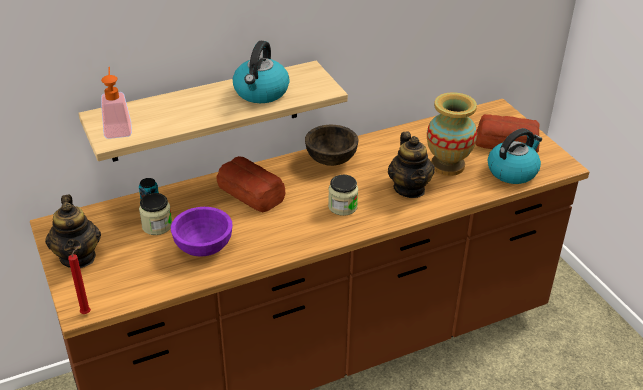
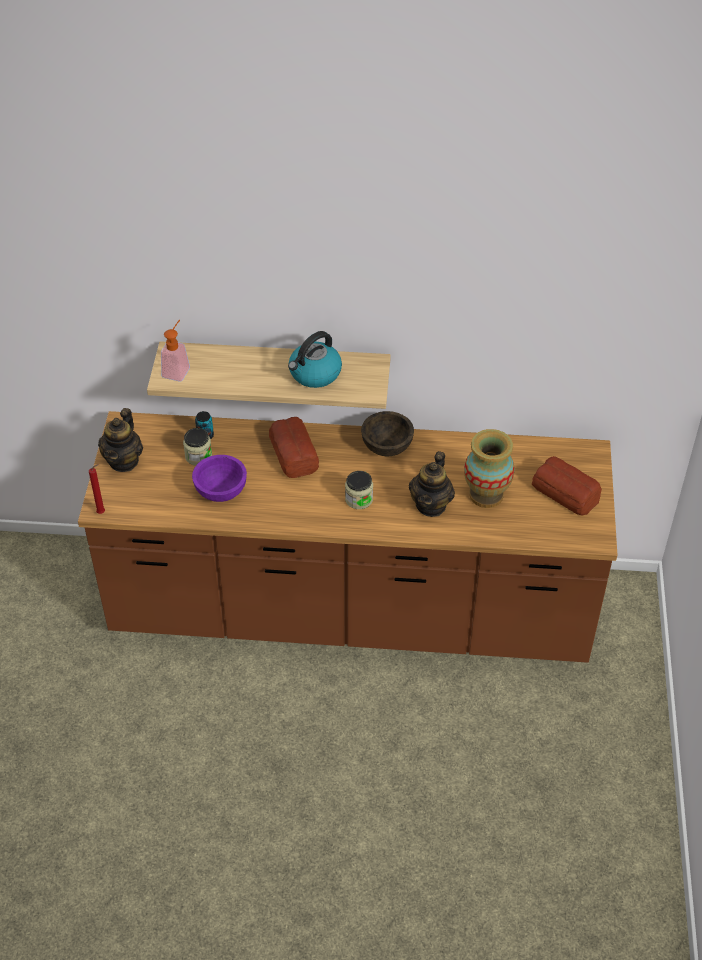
camera: 30 degrees right, 10 degrees up
kettle [488,128,542,184] -> none

